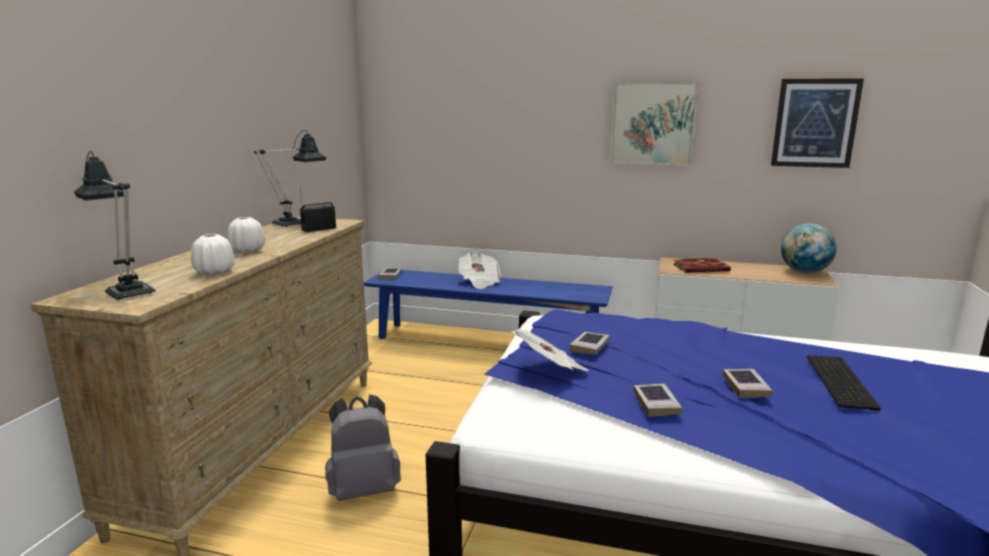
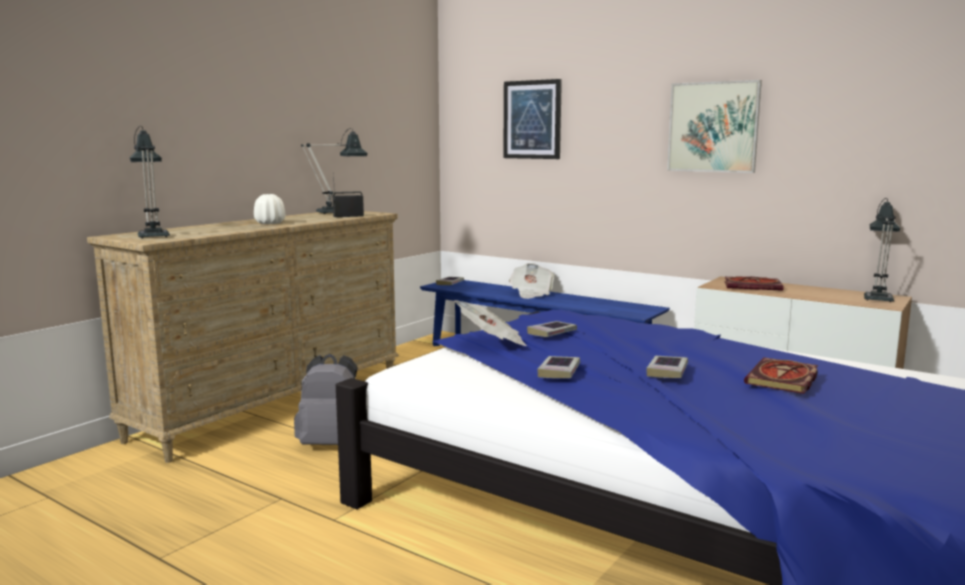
camera: 20 degrees right, 5 degrees down
white vase [191,234,235,275] -> none
picture [771,78,864,168] -> picture moved to [503,79,562,159]
globe [781,224,837,273] -> table lamp [864,198,900,302]
keyboard [807,355,881,411] -> book [744,357,818,394]

